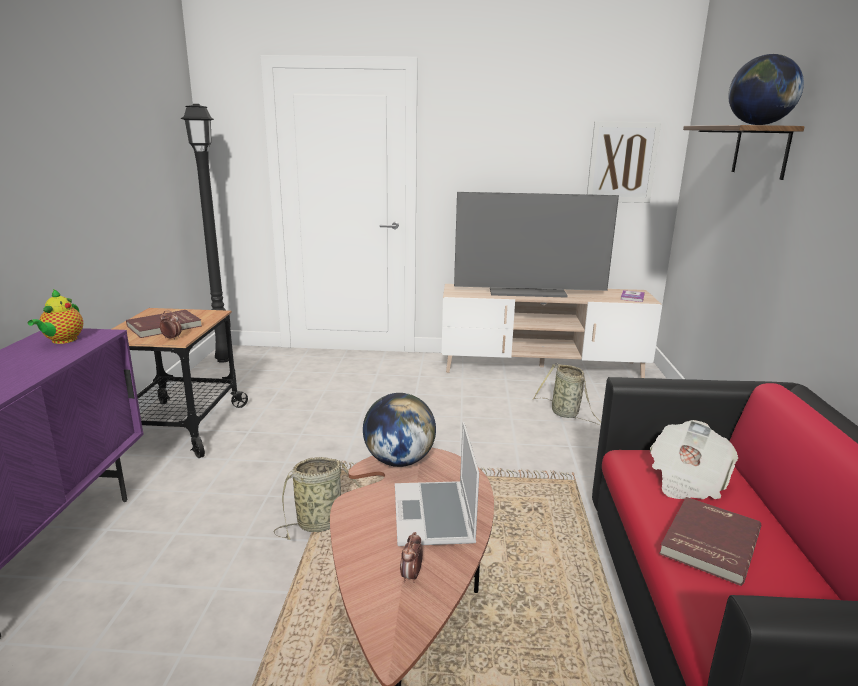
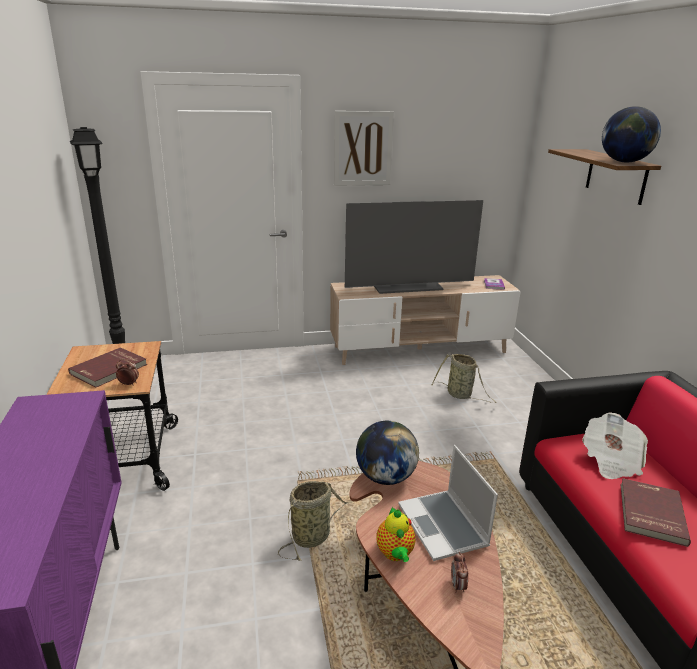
camera: 15 degrees left, 5 degrees up
teapot [28,289,83,344] -> teapot moved to [376,507,416,562]
picture [587,121,661,203] -> picture moved to [334,111,394,186]

